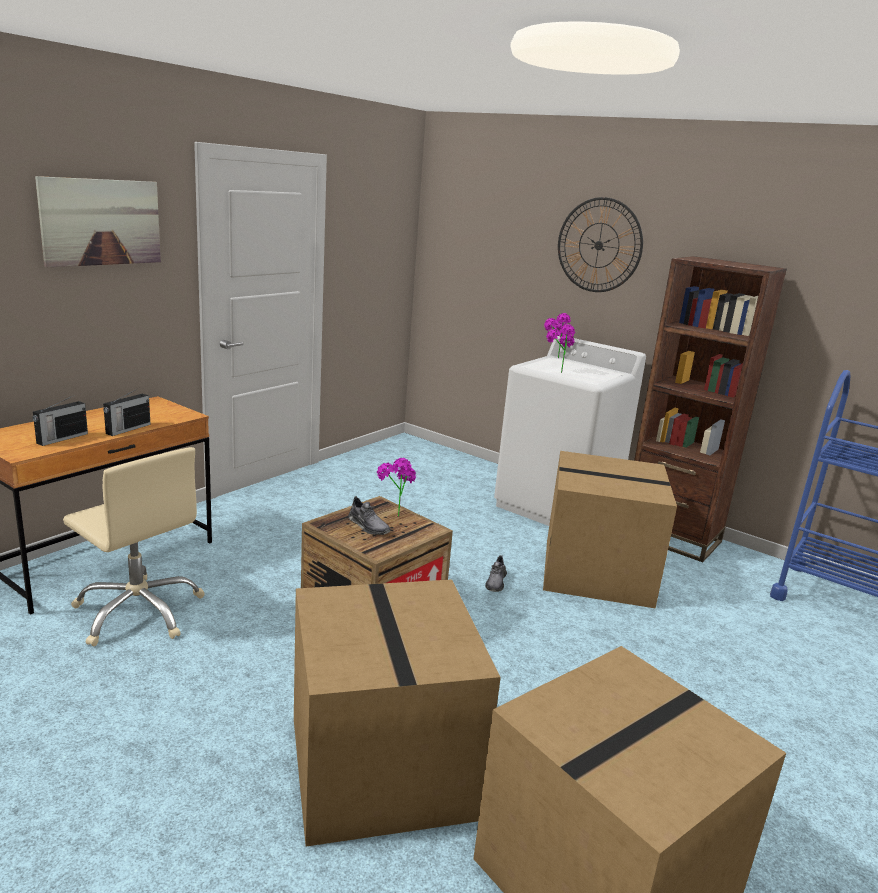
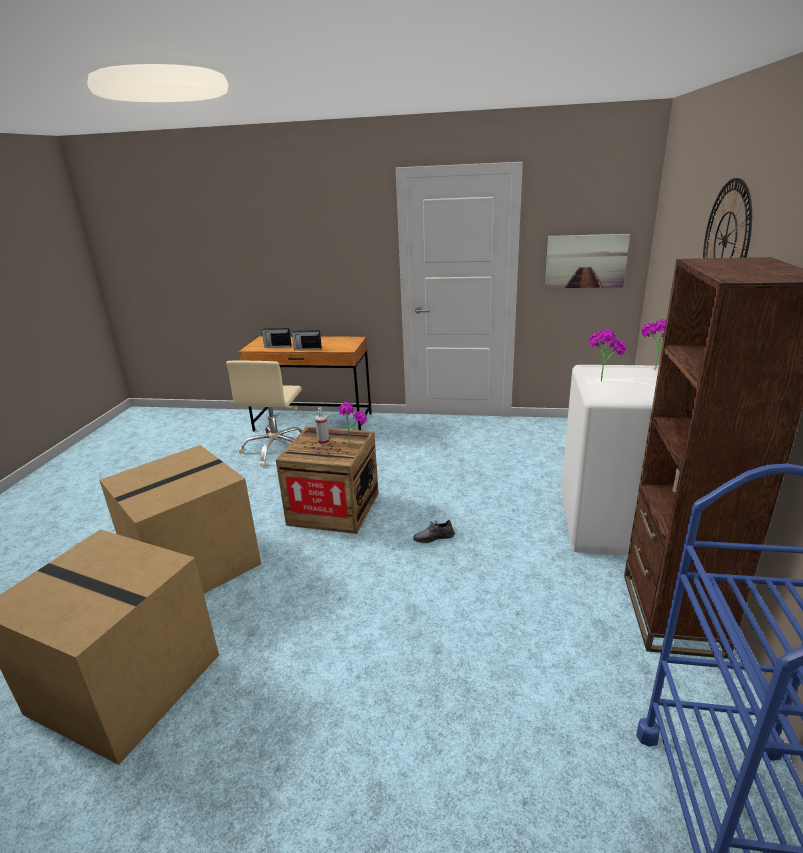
camera: 65 degrees right, 5 degrees up
picture [35,176,161,267] -> picture moved to [545,234,630,288]
grey shoe [348,496,391,535] -> spray bottle [315,407,330,445]
cardboard box [543,451,677,609] -> none

